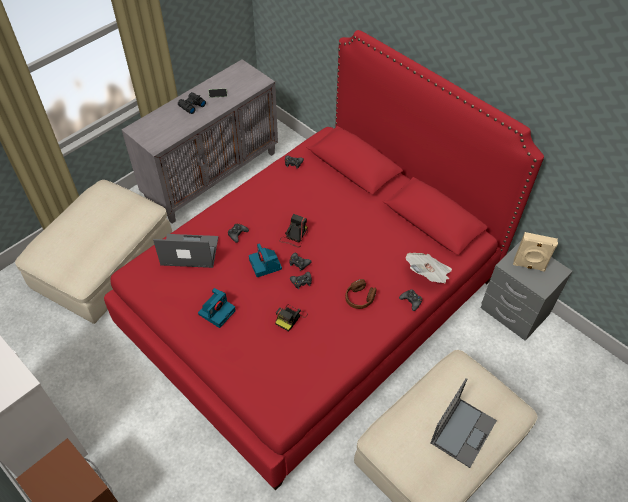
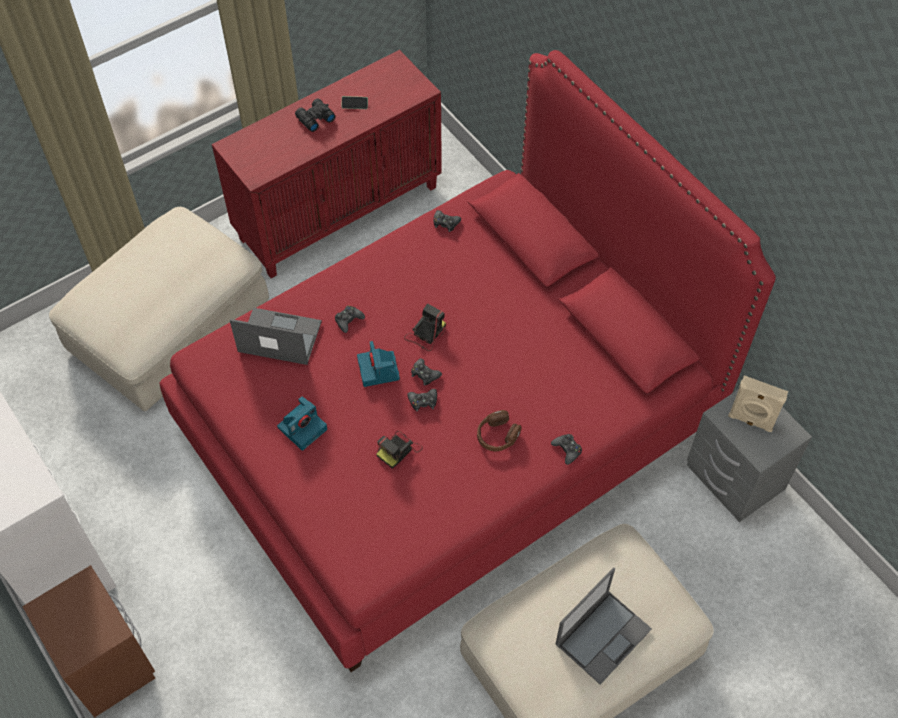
camera: 10 degrees right, 5 degrees up
grey cabinet [121,59,278,223] -> red cabinet [212,50,442,278]
newspaper [406,253,452,284] -> none

